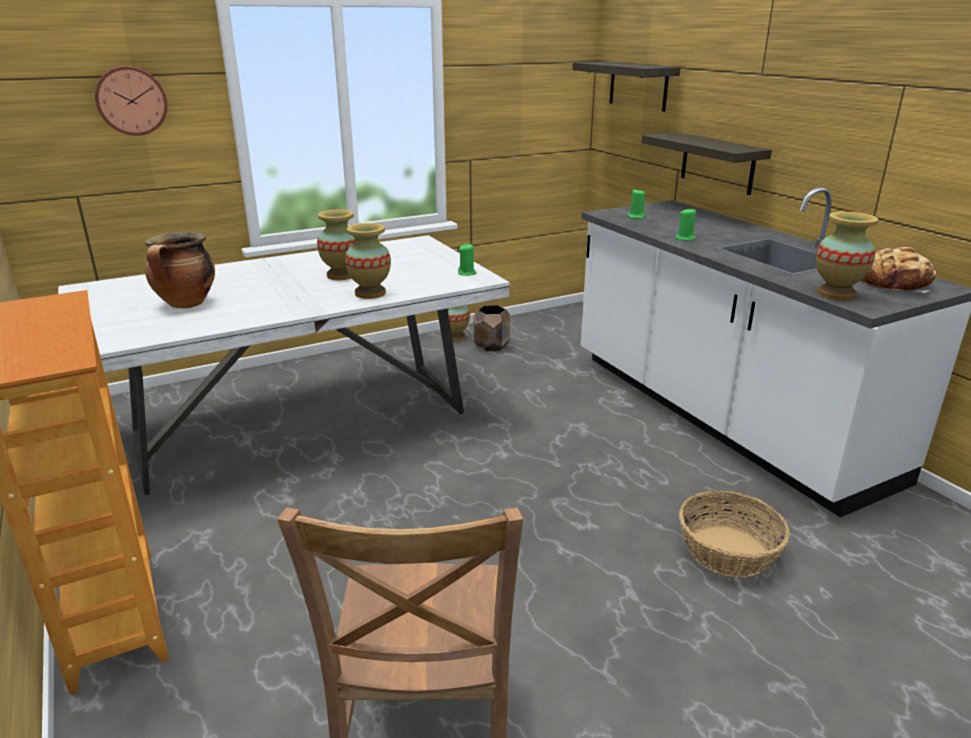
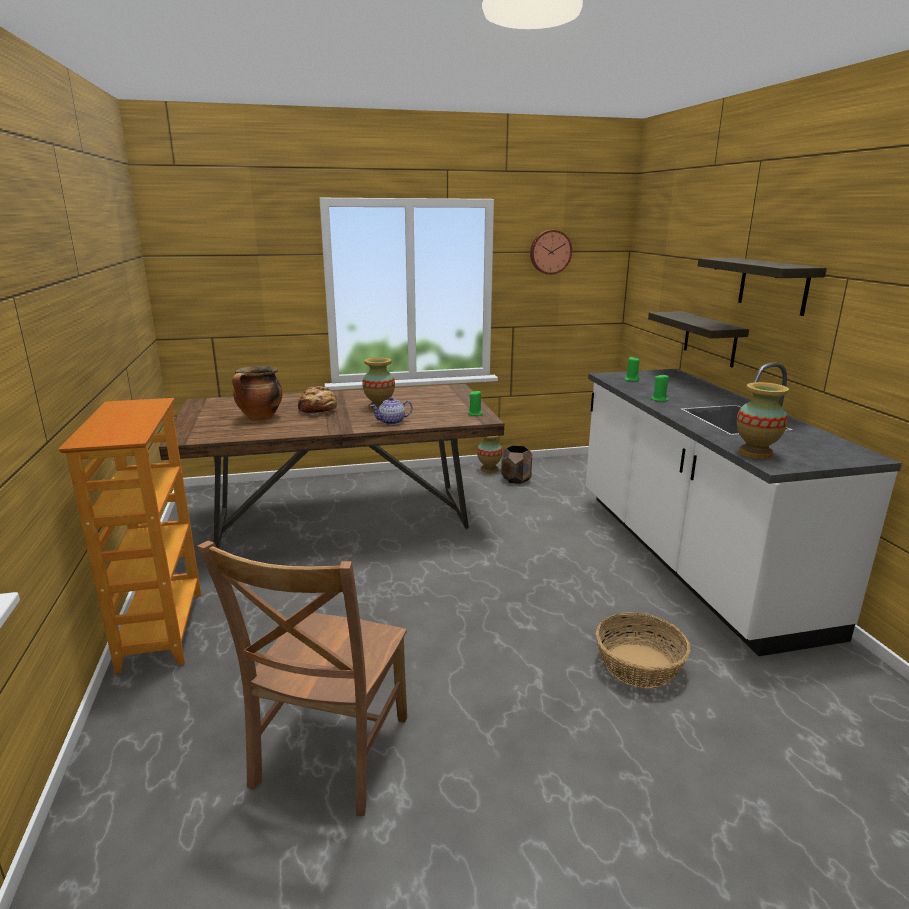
camera: 15 degrees right, 5 degrees down
white dining table [58,235,510,495] -> brown dining table [159,384,504,549]
wall clock [95,66,168,136] -> wall clock moved to [530,230,572,275]
vase [345,223,391,299] -> teapot [370,397,413,425]
shelf [572,61,680,112] -> shelf moved to [698,258,827,316]
bread [861,247,936,293] -> bread moved to [298,386,337,415]

